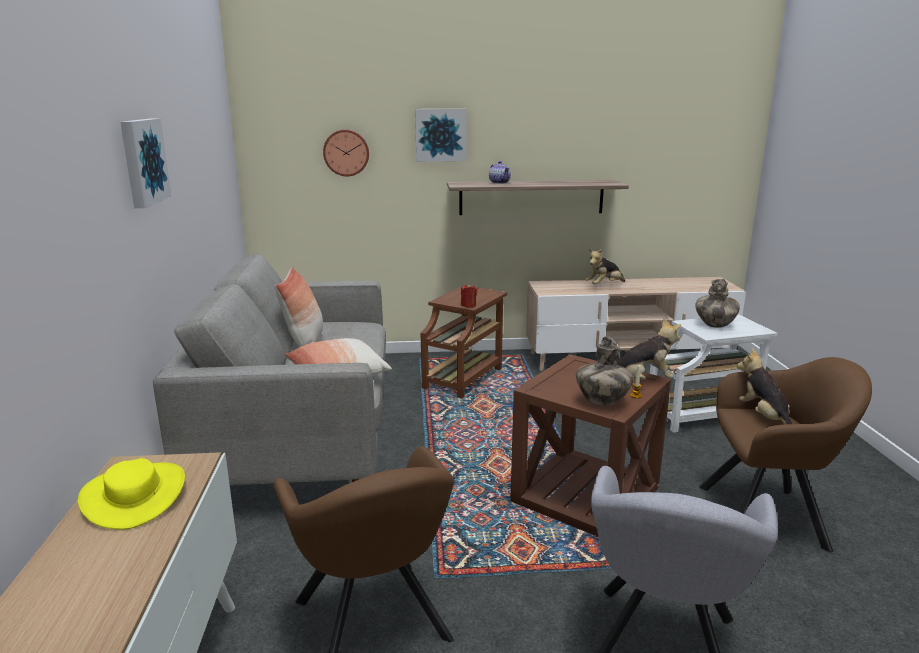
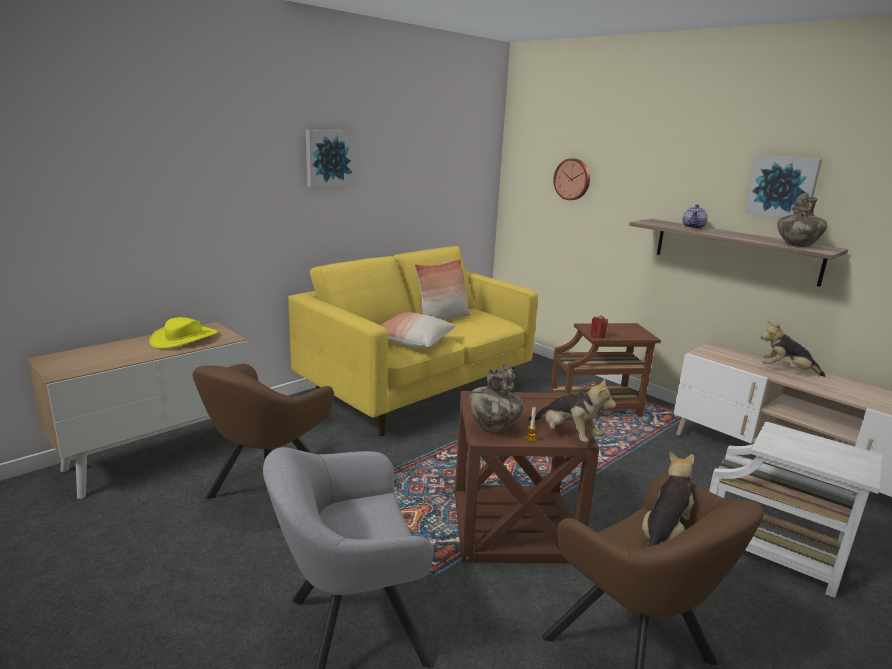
camera: 50 degrees right, 0 degrees up
grey sofa [153,254,386,485] -> yellow sofa [288,246,538,436]
picture [415,109,466,162] -> picture moved to [745,155,822,218]
vase [695,279,740,328] -> vase moved to [777,193,827,247]

